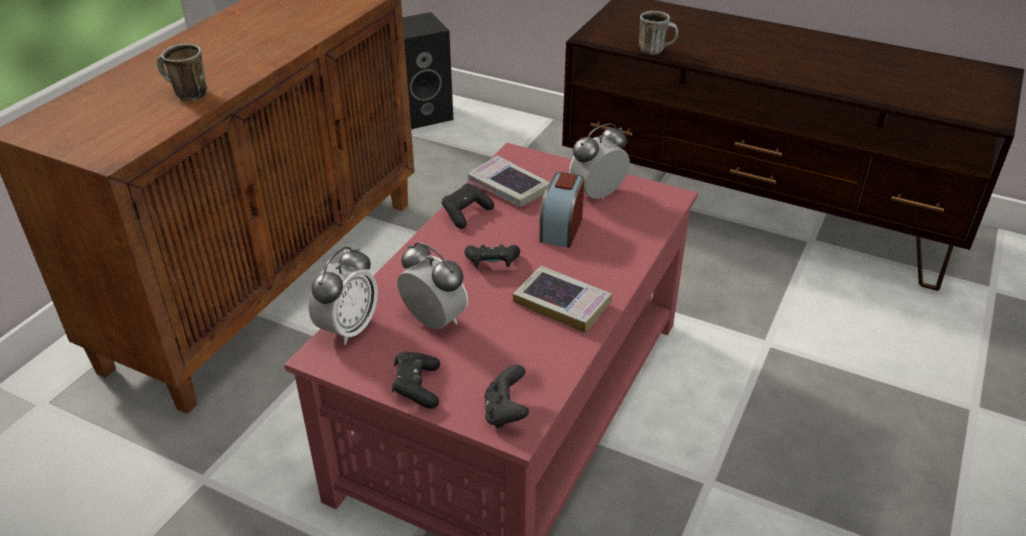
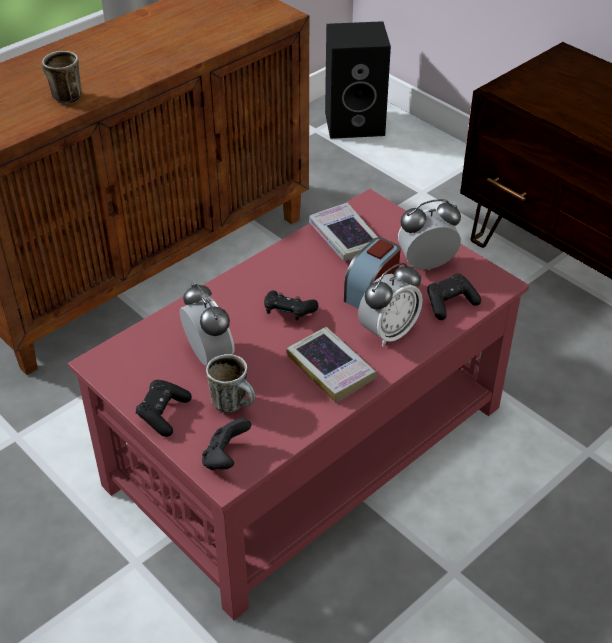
camera: 20 degrees right, 5 degrees up
alarm clock [309,247,378,345] -> alarm clock moved to [358,263,423,347]
black game controller [442,184,494,229] -> black game controller moved to [427,274,481,320]
mug [639,11,678,55] -> mug moved to [206,354,255,413]

